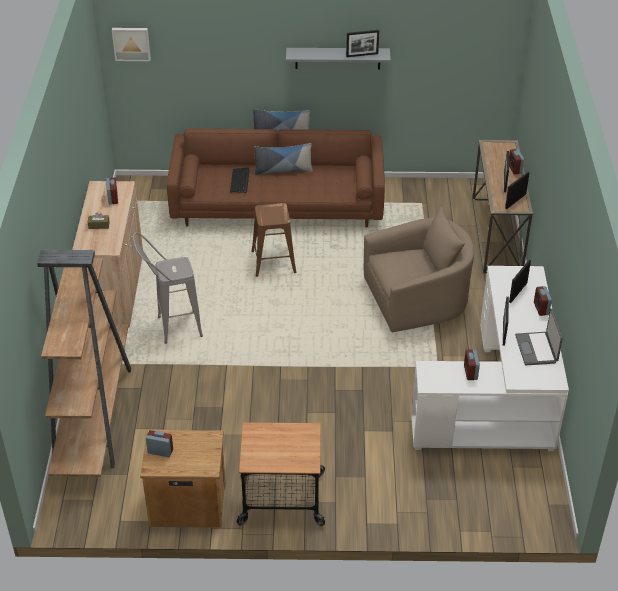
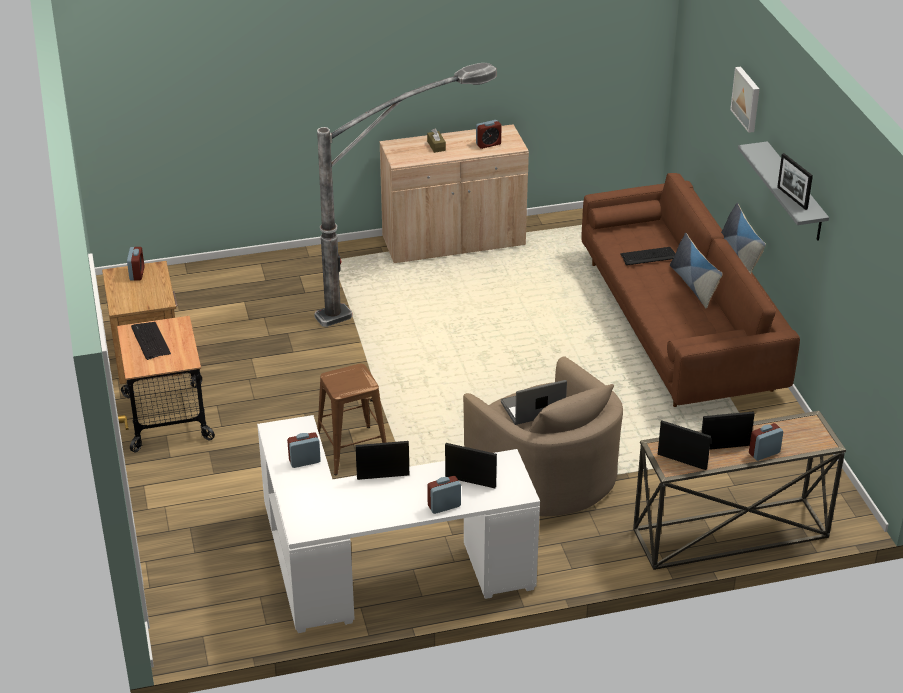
camera: 75 degrees right, 5 degrees down
brown bookcase [37,250,131,477] -> none
picture [112,28,151,61] -> picture moved to [730,67,760,133]
grey stool [133,232,203,344] -> floor lamp [314,63,497,327]
brown stool [251,203,296,277] -> brown stool moved to [317,364,387,475]
laptop [515,309,563,365] -> laptop moved to [501,380,567,425]
none -> keyboard [131,322,171,360]

